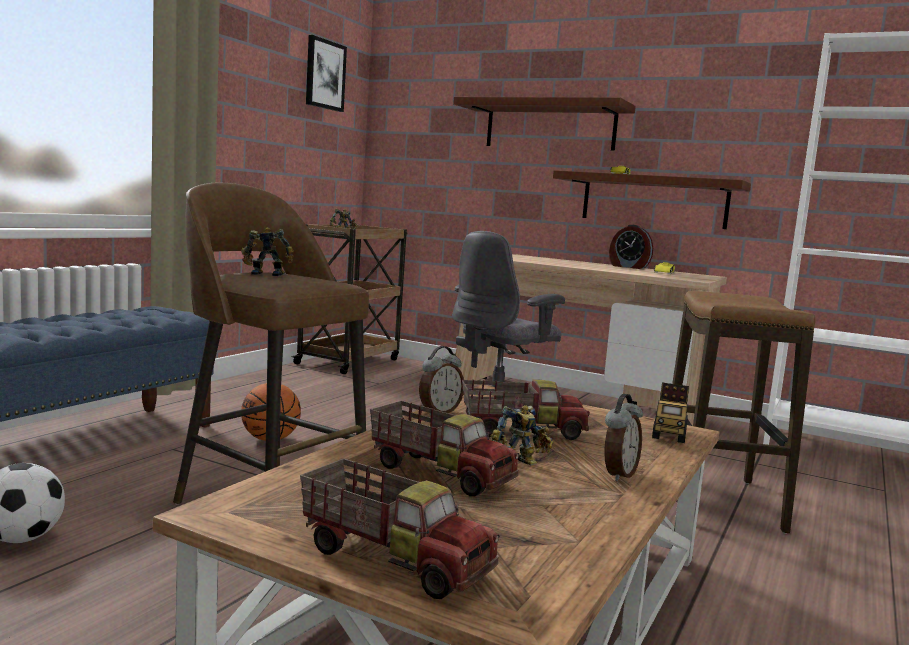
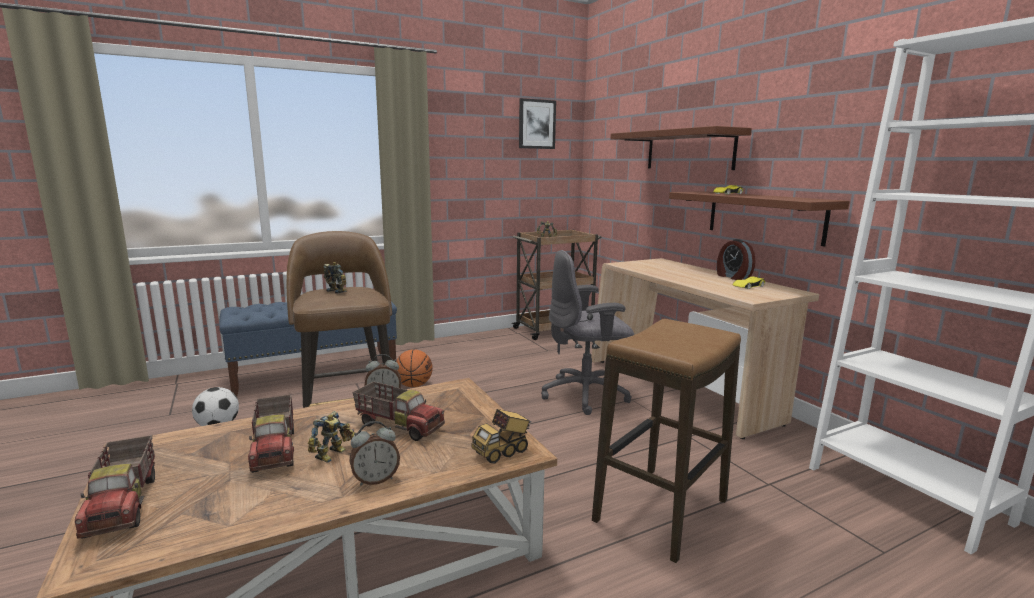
camera: 35 degrees right, 5 degrees up
toy robot [491,405,553,465] -> toy robot turned 60 degrees counterclockwise [308,411,355,463]

